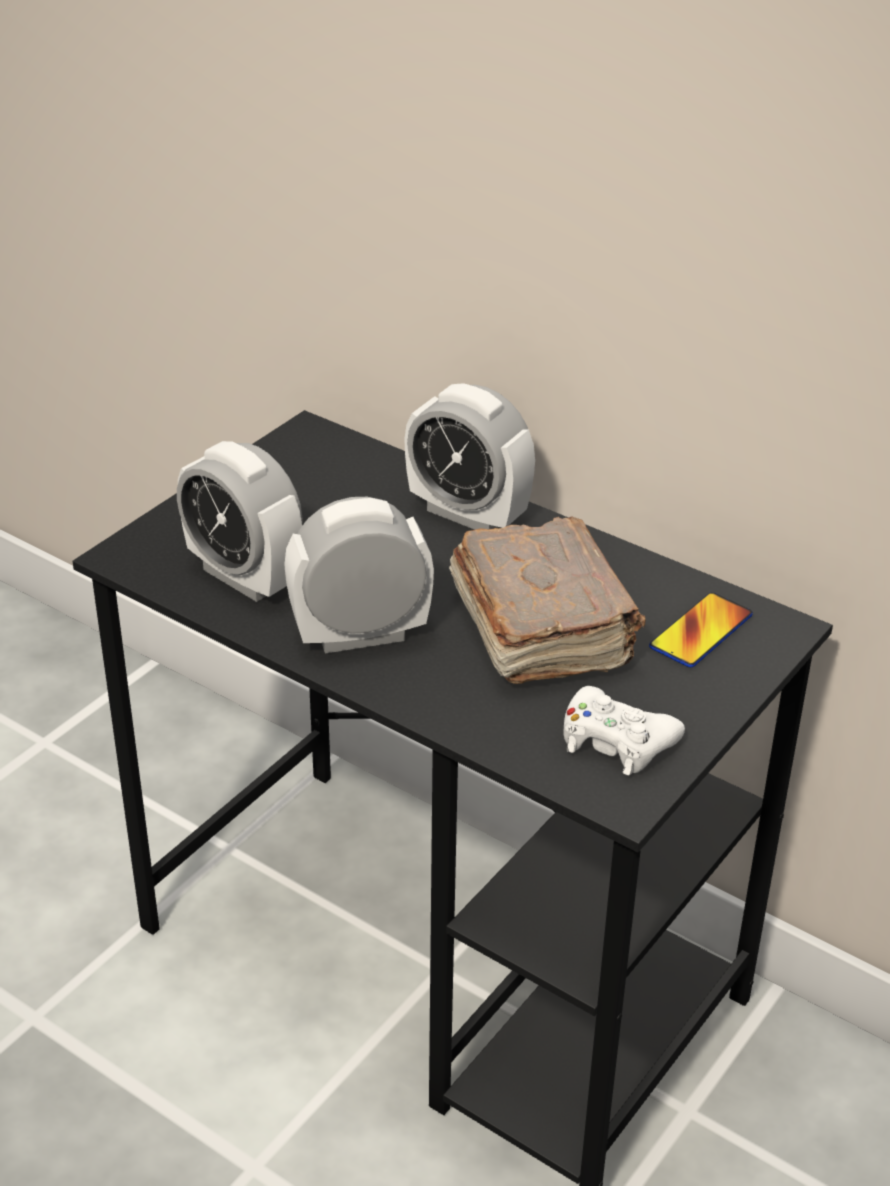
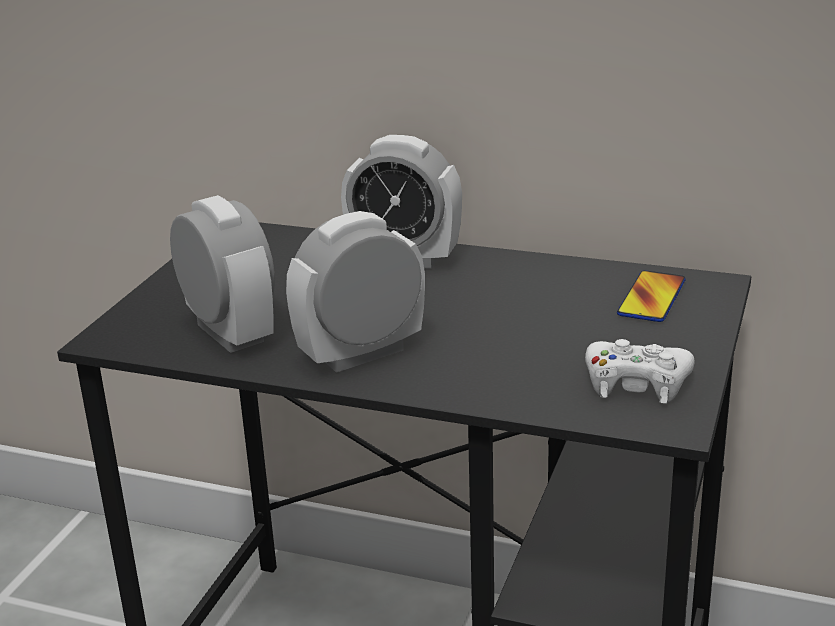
camera: 15 degrees left, 10 degrees down
alarm clock [177,441,303,602] -> alarm clock turned 150 degrees counterclockwise [170,195,275,353]
brown book [449,516,645,684] -> none

